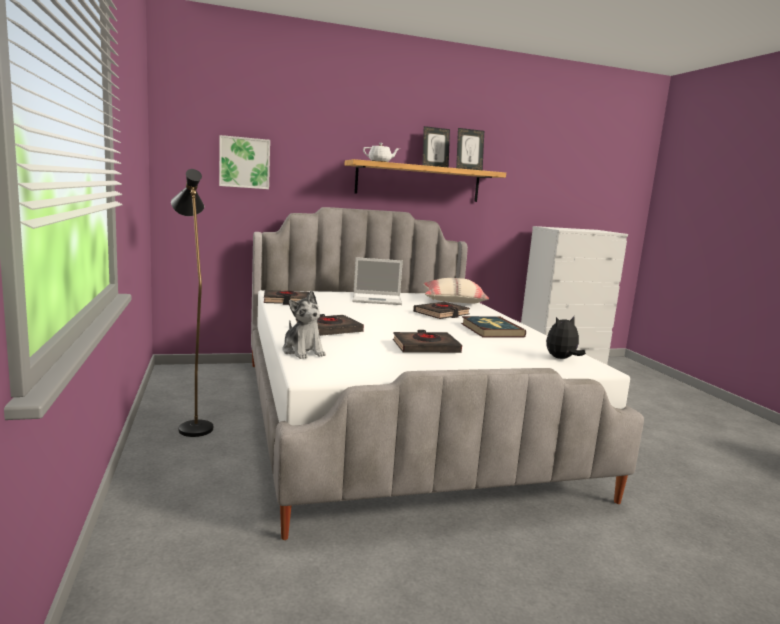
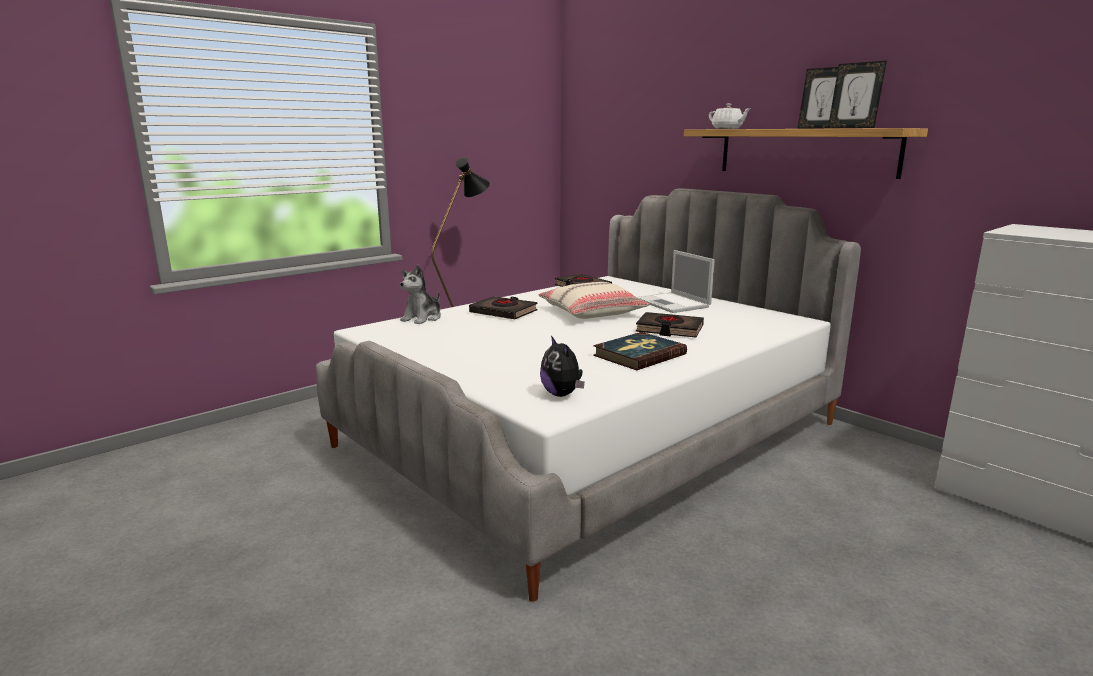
camera: 65 degrees right, 5 degrees up
picture [219,135,270,189] -> none
black book [393,330,462,353] -> none
beige pillow [423,278,489,304] -> beige pillow moved to [538,282,650,319]
plush toy [546,316,586,359] -> plush toy turned 150 degrees counterclockwise [540,336,584,397]

